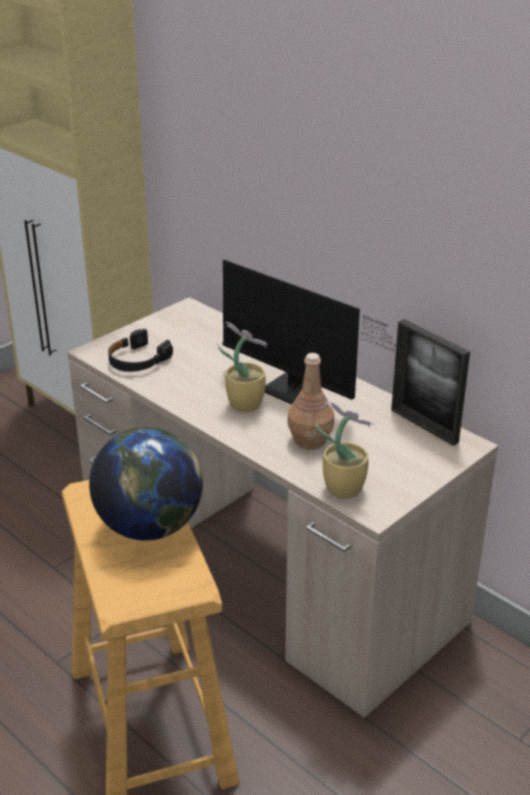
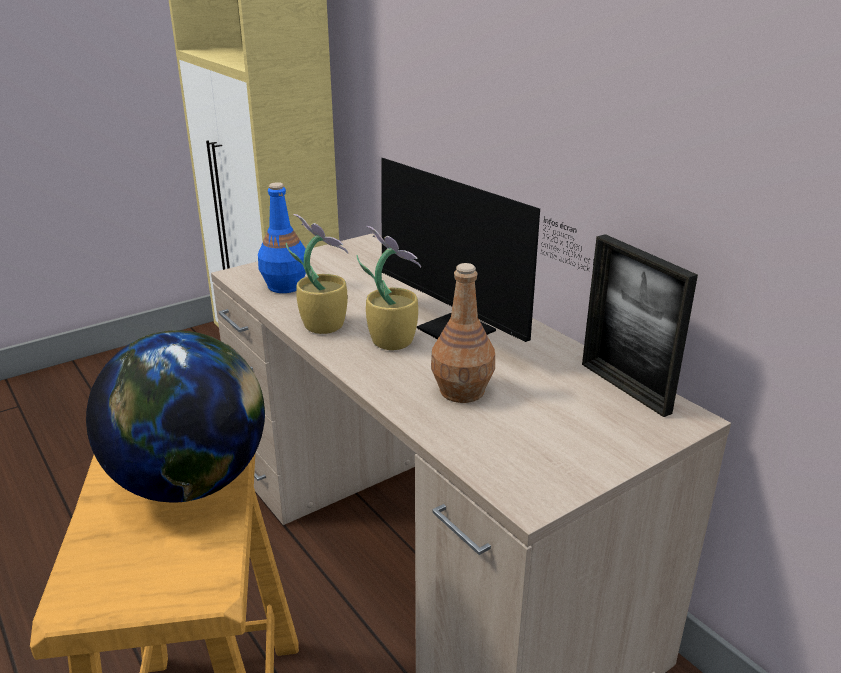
camera: 10 degrees right, 5 degrees down
black headphones [108,329,173,372] -> blue bottle [258,182,306,293]
potted plant [315,401,375,499] -> potted plant moved to [286,214,348,334]

